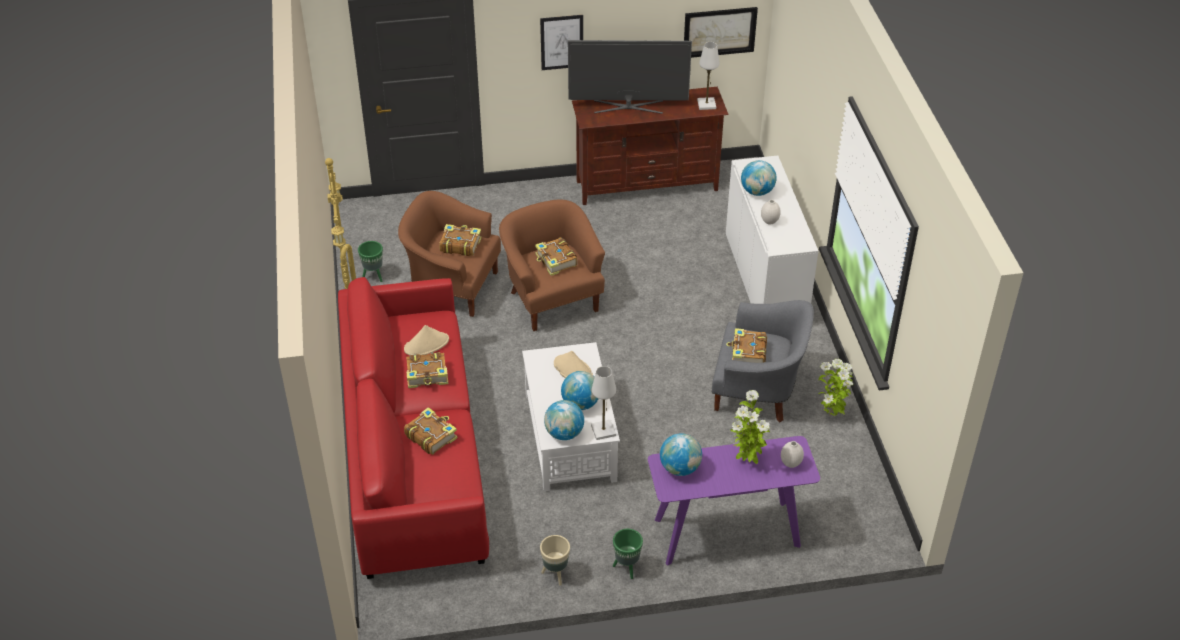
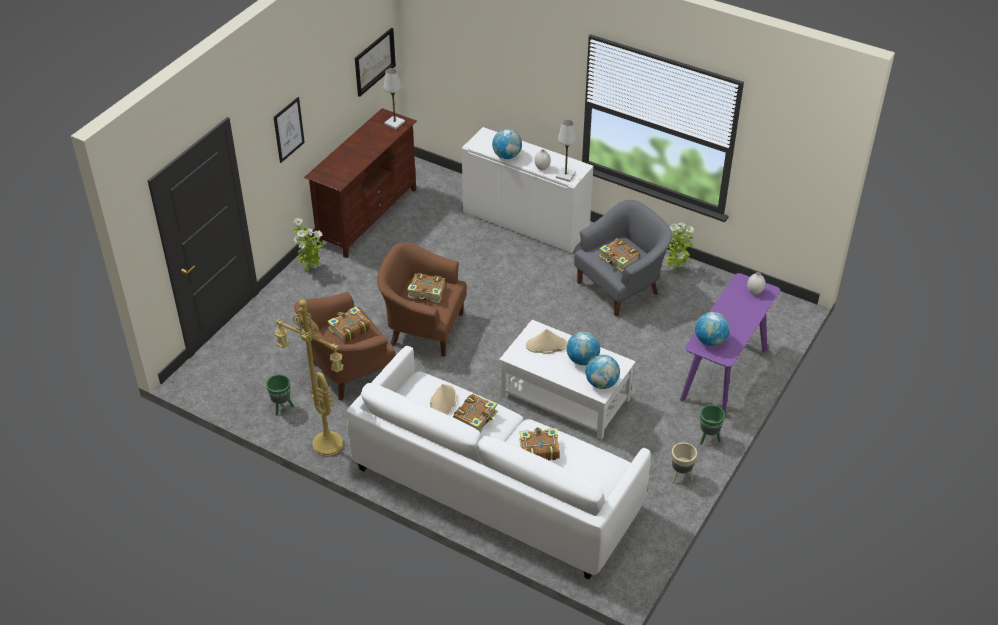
camera: 50 degrees left, 0 degrees up
red sofa [338,277,489,579] -> white sofa [346,346,651,579]
television [568,40,692,114] -> none
white table lamp [591,366,616,440] -> white table lamp moved to [556,120,577,182]
potted plant [730,390,770,464] -> potted plant moved to [293,218,323,271]

